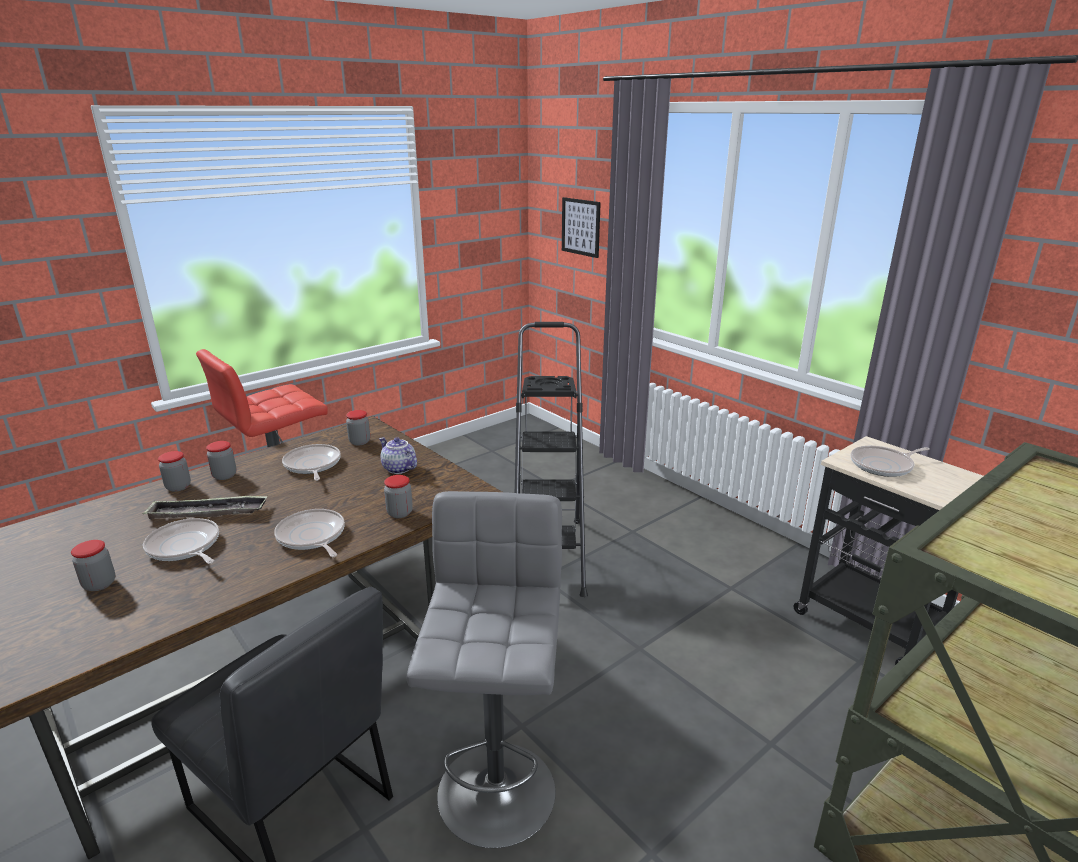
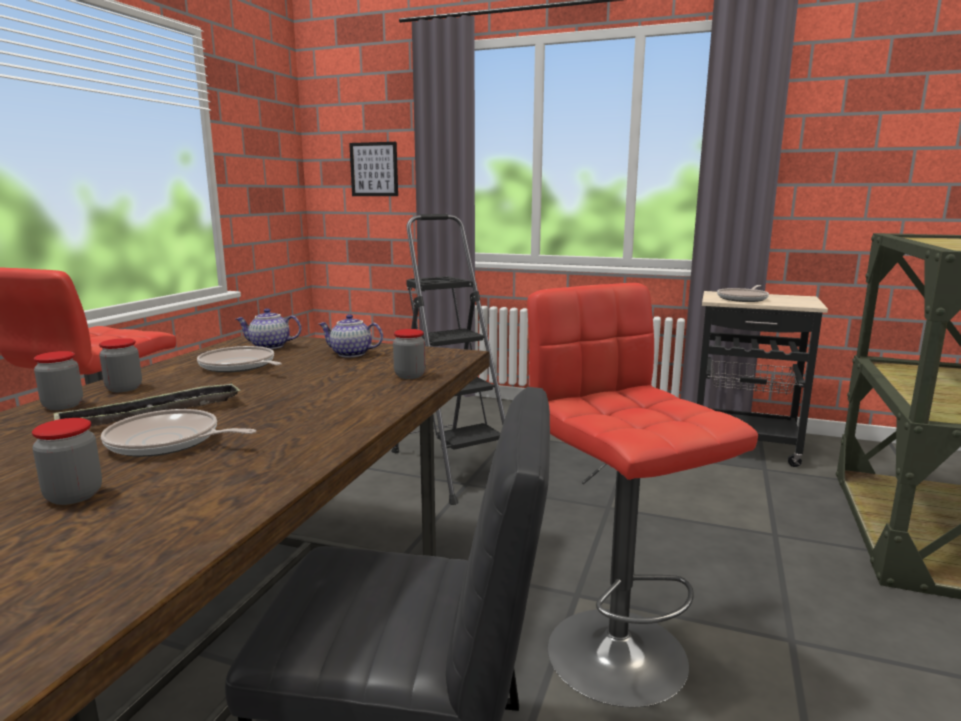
camera: 30 degrees left, 10 degrees down
frying pan [274,509,345,557] -> none
jar [346,410,370,445] -> teapot [236,308,301,349]
grey stool [407,491,562,848] -> red stool [527,283,758,707]

